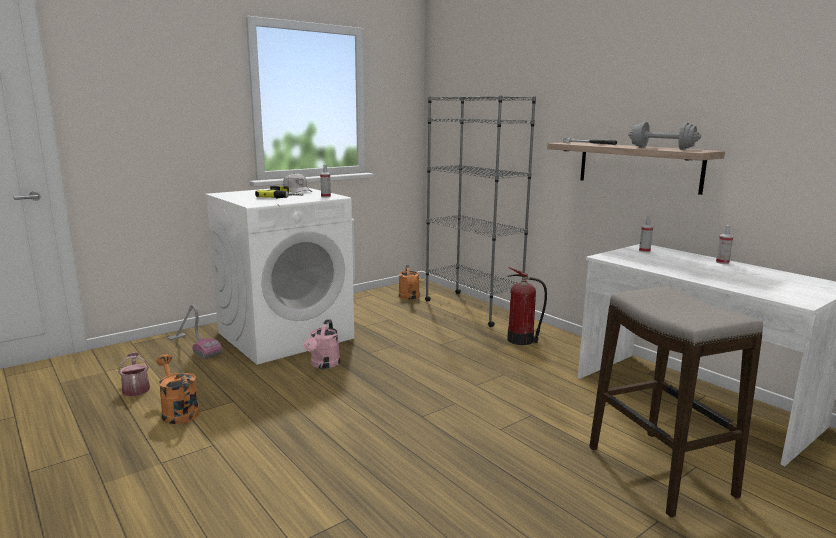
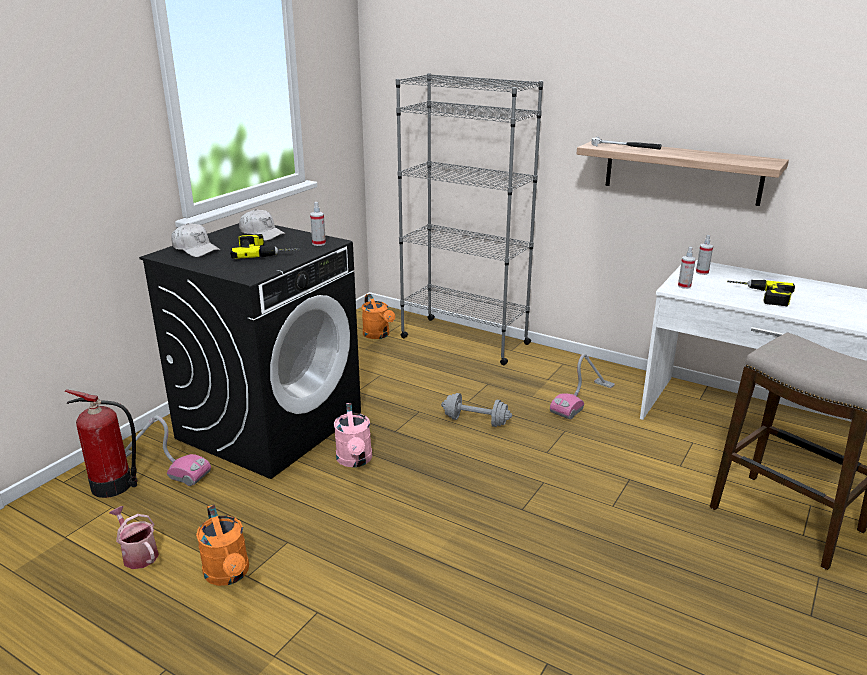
camera: 20 degrees left, 10 degrees up
orange watering can [156,354,199,424] -> orange watering can turned 150 degrees counterclockwise [196,504,249,586]
white washing machine [205,188,354,365] -> black washing machine [139,223,361,479]
fire extinguisher [507,267,547,345] -> fire extinguisher moved to [65,389,137,498]
grey dumbbell [628,122,701,150] -> grey dumbbell moved to [441,393,512,427]
spray bottle [716,225,733,264] -> spray bottle moved to [678,247,696,289]
none -> white cap [171,223,220,257]
none -> vacuum cleaner [550,353,615,420]
none -> power drill [727,280,795,306]

